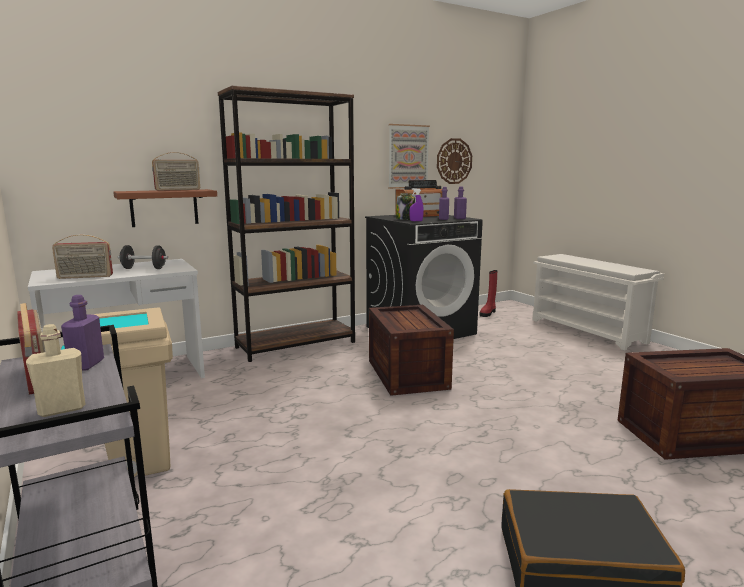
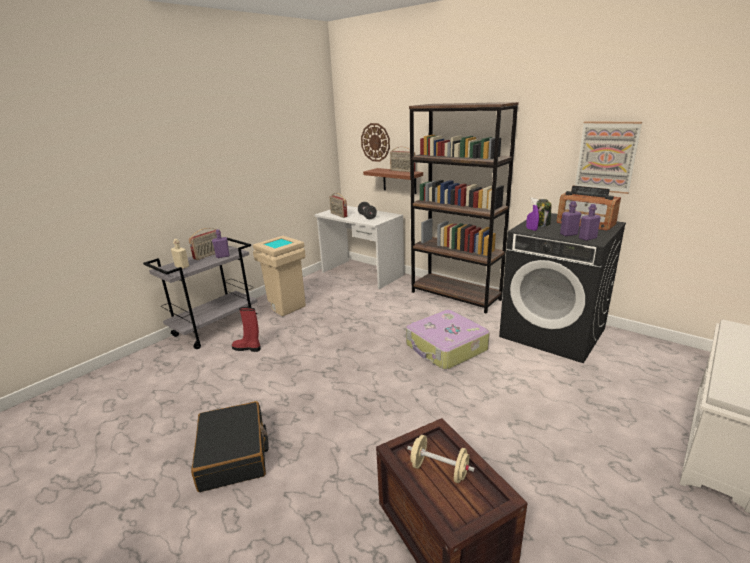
camera: 70 degrees right, 10 degrees up
crate [369,305,454,396] -> suitcase [406,310,490,370]
wall clock [437,138,472,184] -> wall clock moved to [361,123,390,162]
red boot [480,270,498,317] -> red boot moved to [232,307,261,352]
none -> beige dumbbell [407,435,475,484]

